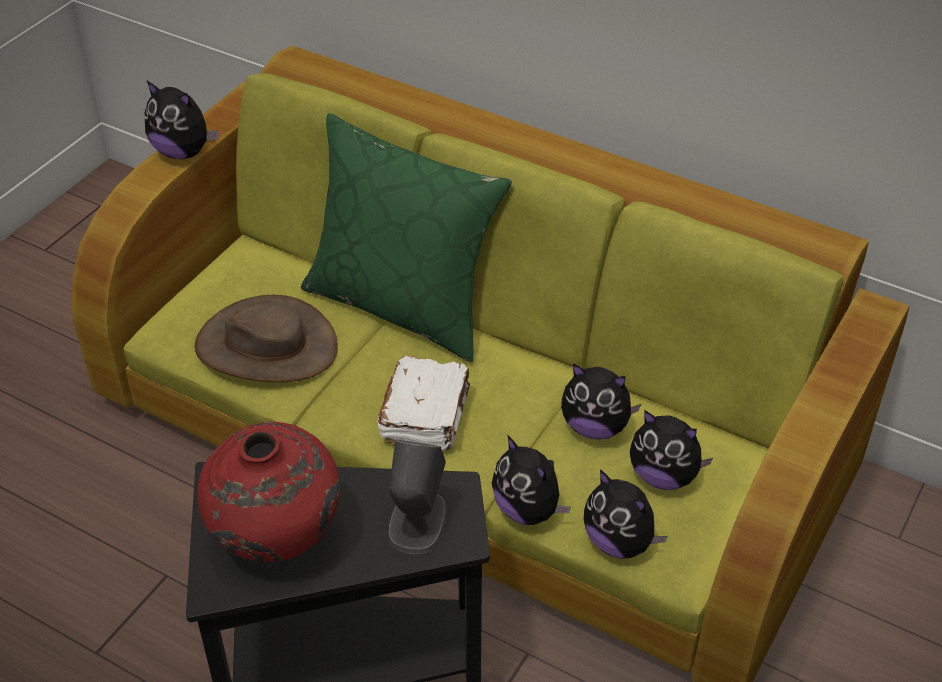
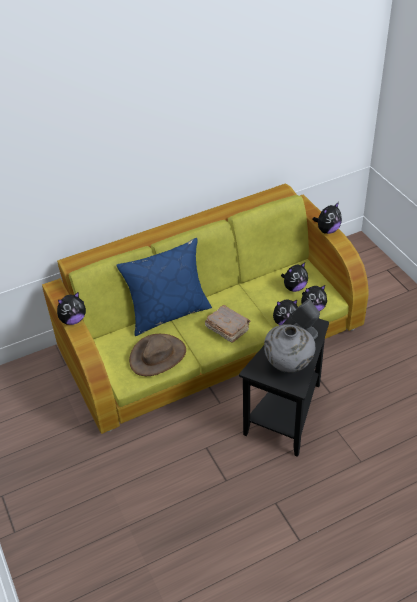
camera: 55 degrees left, 0 degrees up
red vase [197,421,341,562] -> grey vase [264,324,315,373]
green pillow [301,113,512,362] -> blue pillow [116,238,212,336]
white book [378,356,470,451] -> brown book [205,305,251,342]
plush toy [561,363,641,440] -> plush toy moved to [312,202,342,234]

